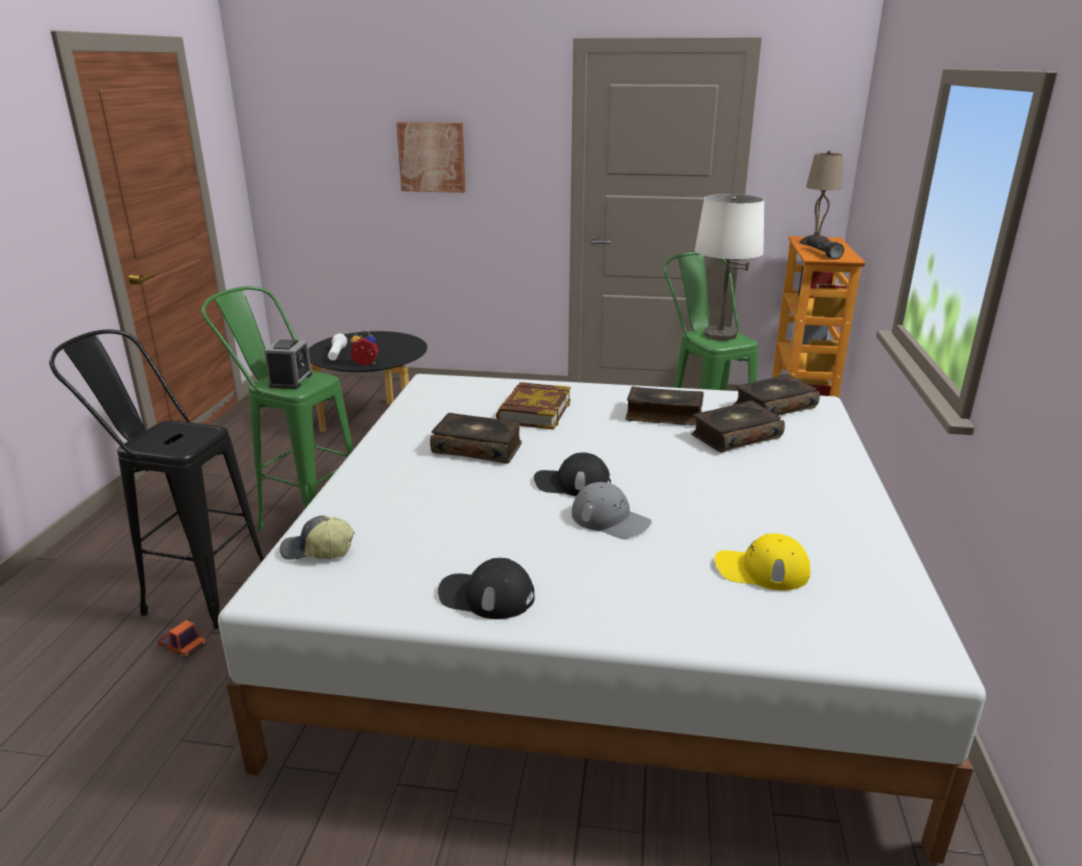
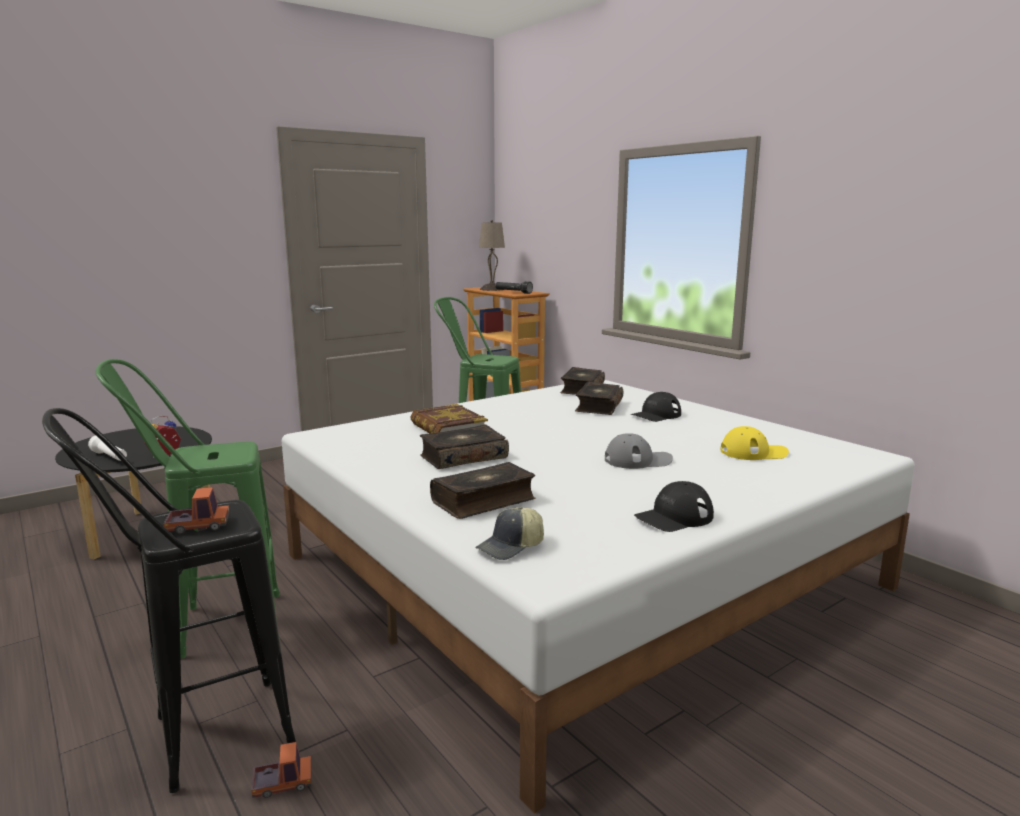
camera: 45 degrees left, 10 degrees down
alarm clock [264,339,312,389] -> none
picture [396,122,466,193] -> none
black cap [534,453,611,496] -> black cap moved to [630,392,681,422]
book [626,386,704,426] -> book moved to [430,462,535,519]
white table lamp [695,194,764,340] -> none
yellow cap [715,533,811,591] -> yellow cap turned 150 degrees counterclockwise [721,426,789,460]
none -> toy truck [164,487,230,534]

